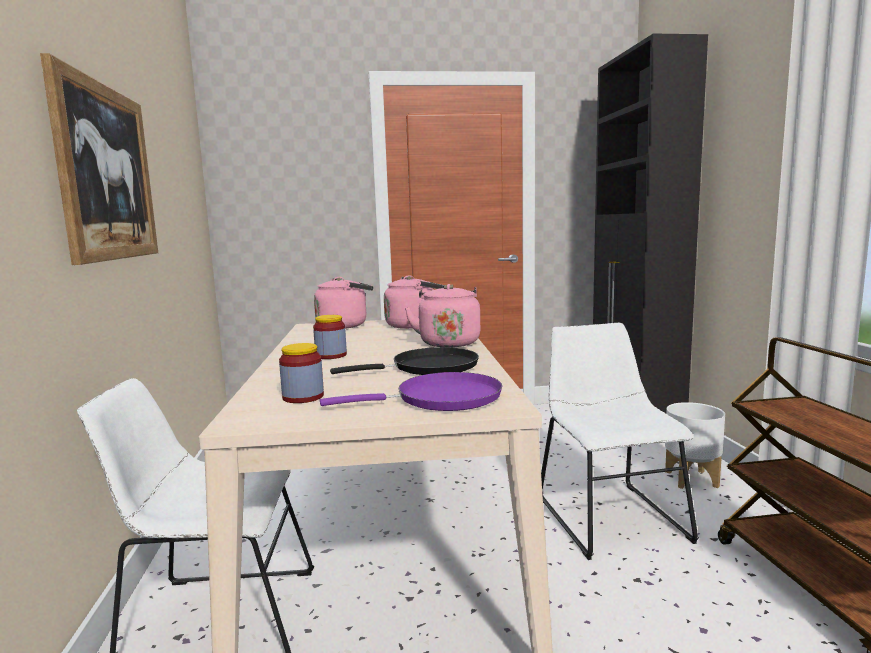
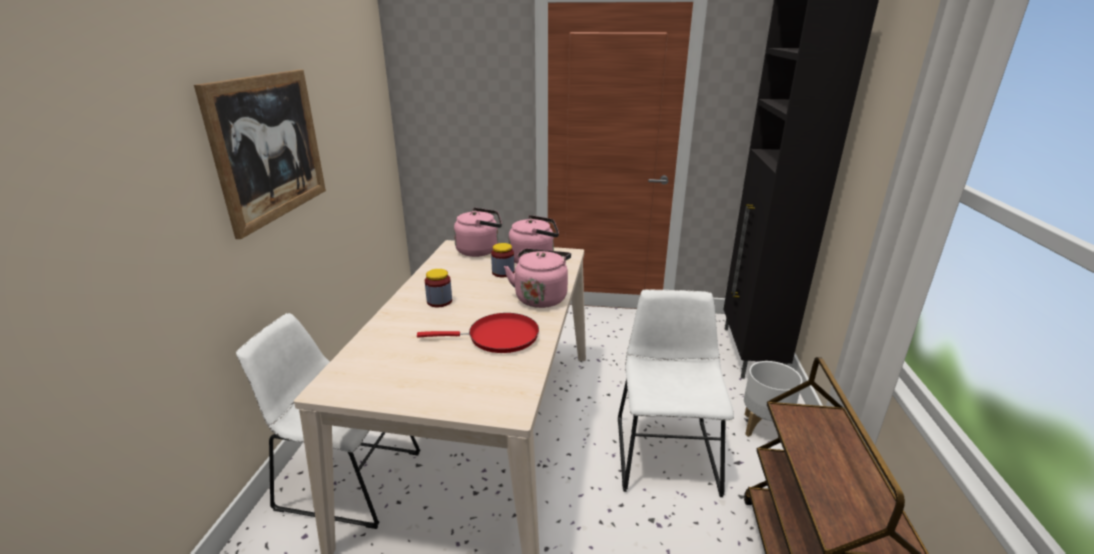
camera: 15 degrees right, 15 degrees up
jar [279,343,324,403] -> jar moved to [491,243,514,277]
purple frying pan [320,372,502,411] -> none
black frying pan [330,347,479,375] -> red frying pan [417,313,539,353]

